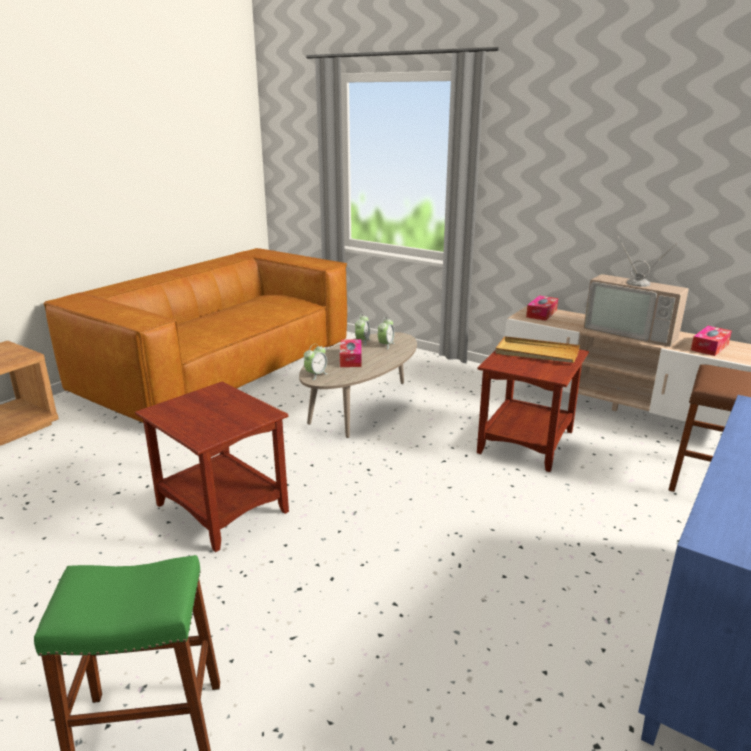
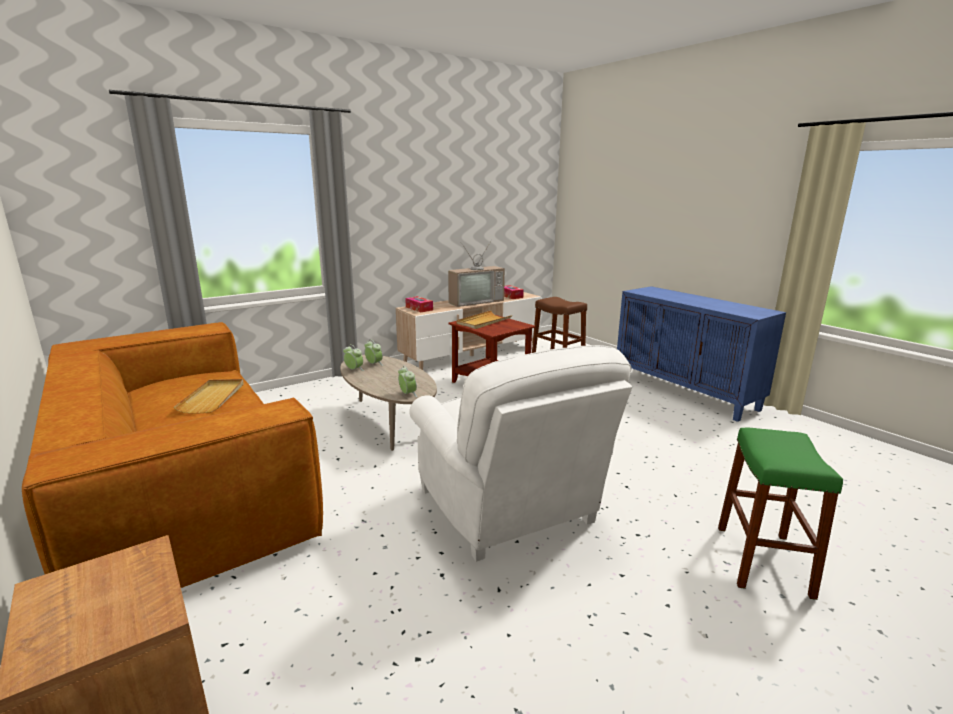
camera: 70 degrees left, 5 degrees down
brown side table [135,381,289,552] -> white armchair [409,345,633,562]
tissue box [340,339,362,367] -> none
none -> beige tray [174,379,244,414]

